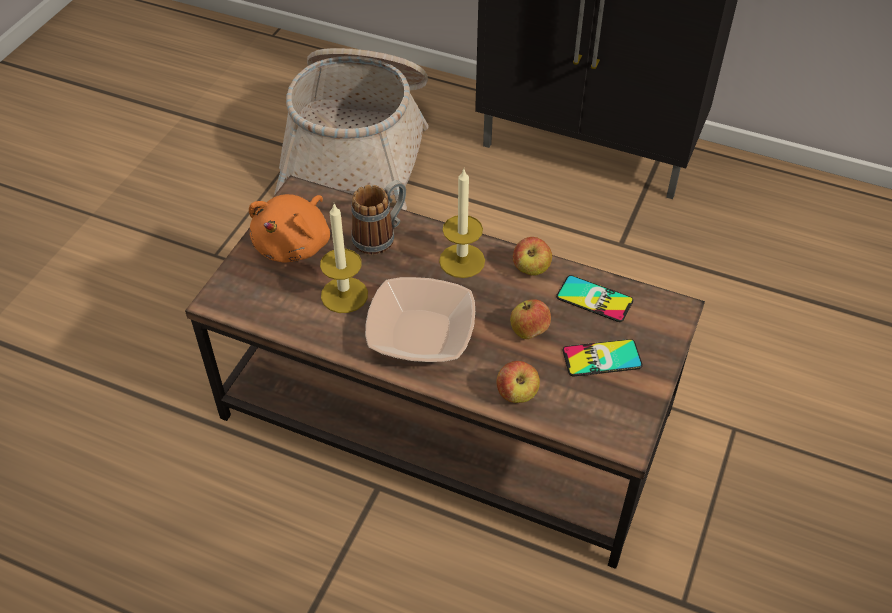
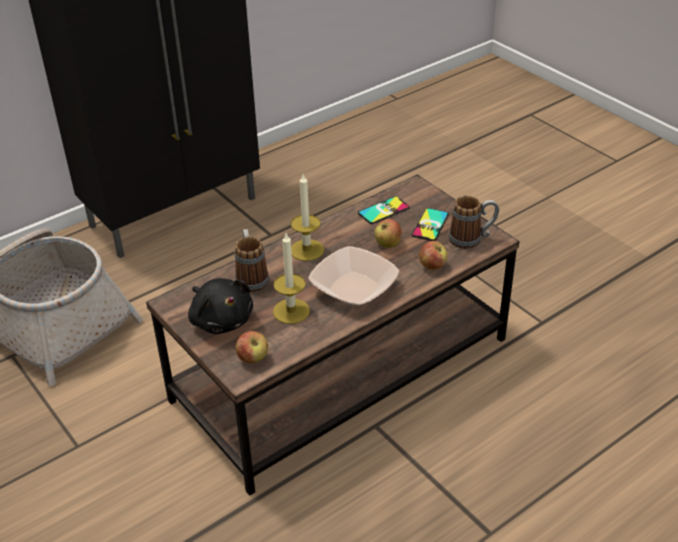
camera: 60 degrees left, 10 degrees down
orange plush toy [249,194,330,263] -> black plush toy [188,278,253,334]
apple [513,237,552,276] -> apple moved to [236,331,268,363]
none -> mug [449,195,499,249]

